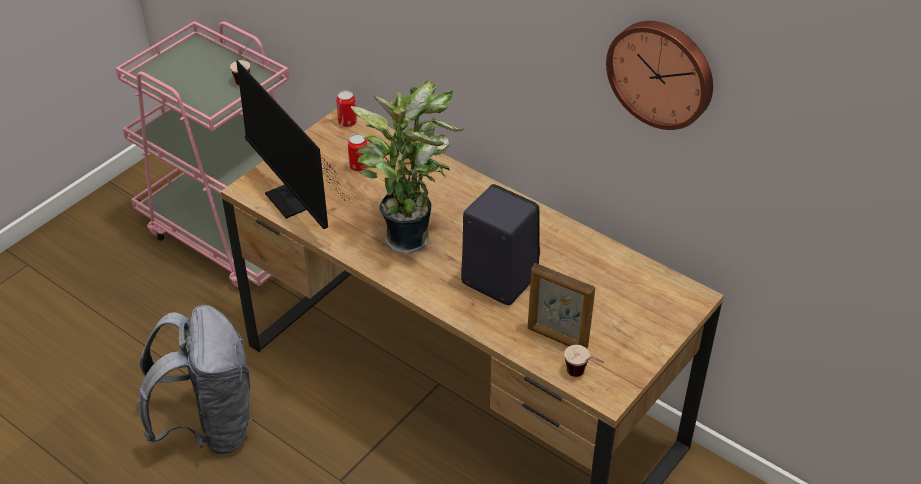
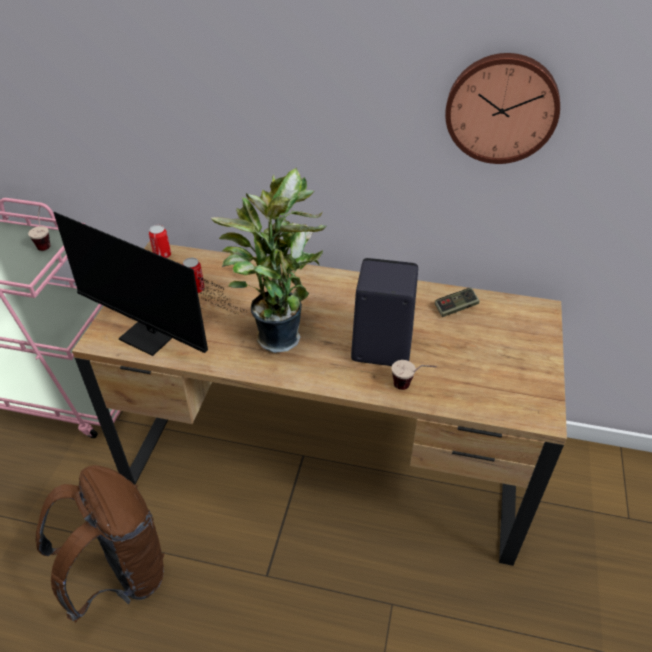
camera: 25 degrees left, 0 degrees up
grey backpack [138,305,252,455] -> brown backpack [36,465,165,623]
picture frame [528,263,595,348] -> none
cup [564,345,604,377] -> cup moved to [391,360,437,390]
none -> game controller [435,288,479,317]

